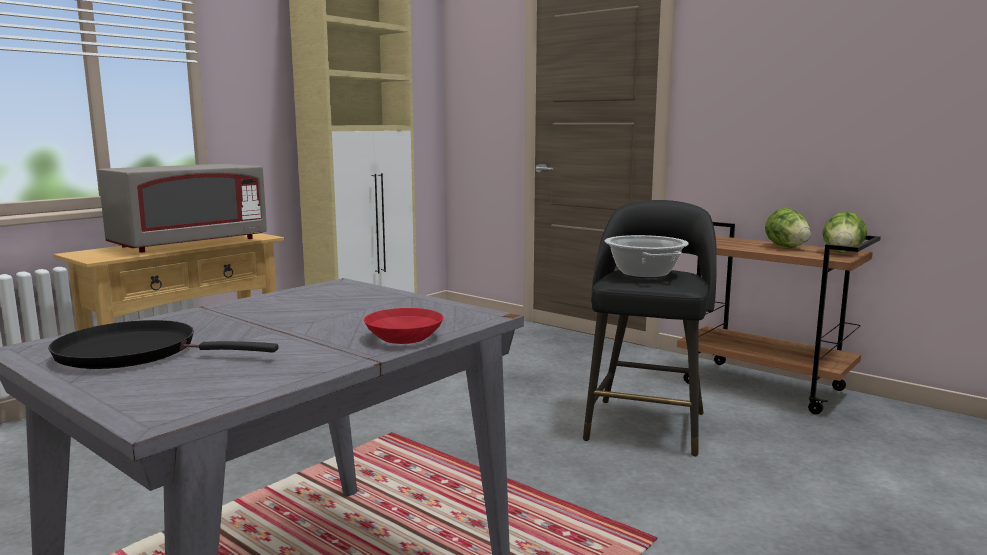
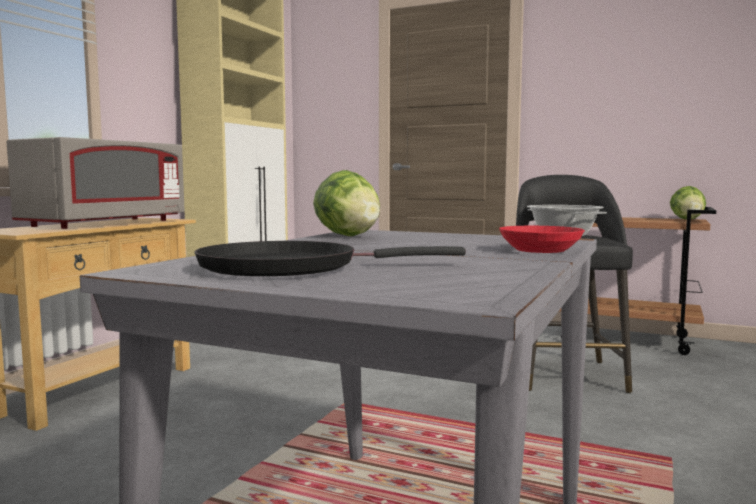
camera: 15 degrees left, 5 degrees down
lettuce [765,207,811,248] -> lettuce moved to [313,170,380,236]

